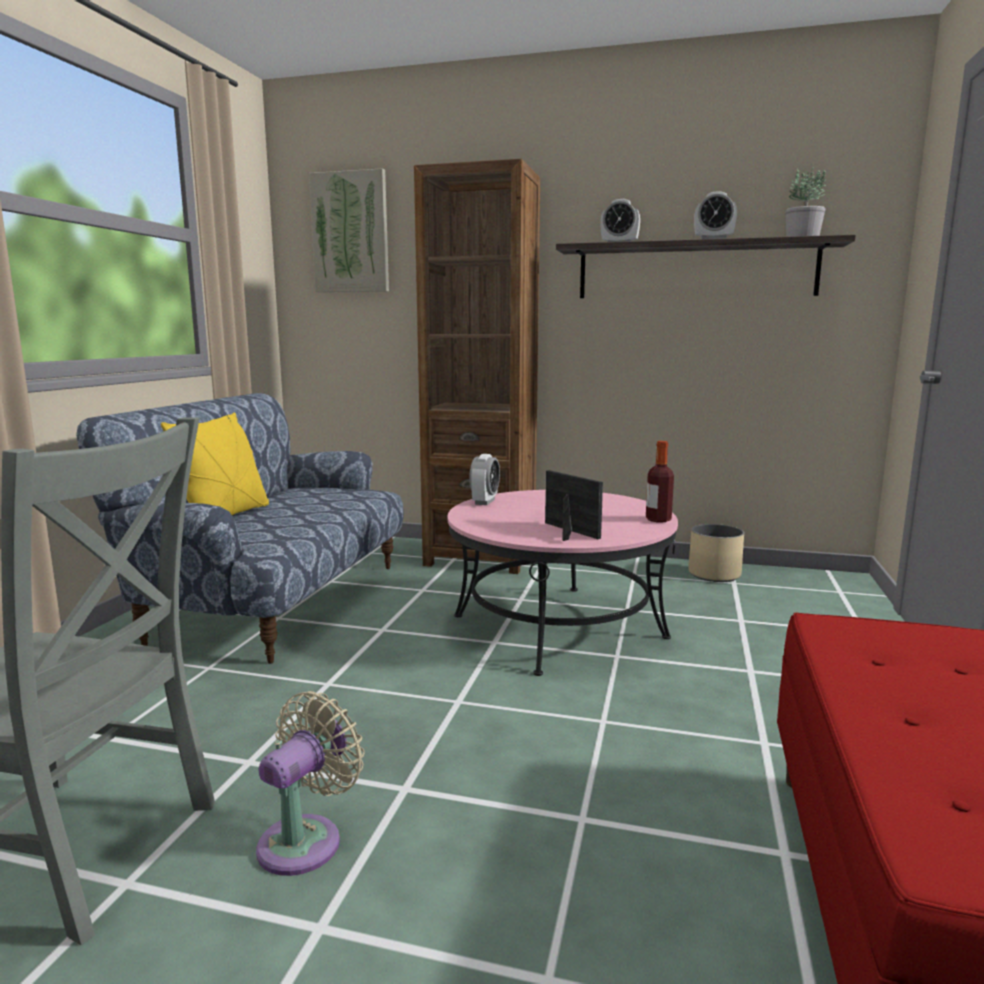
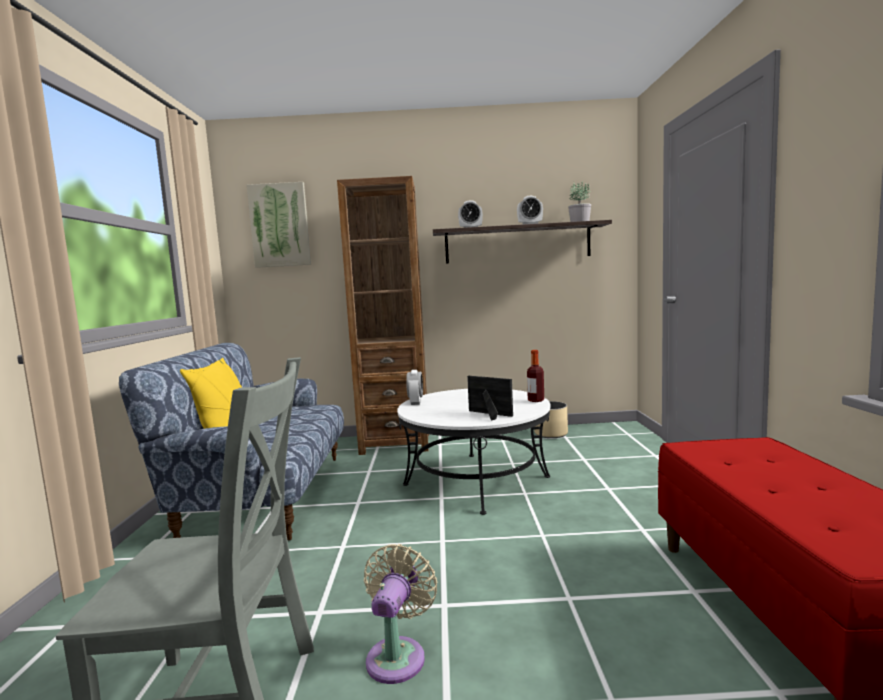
camera: 15 degrees left, 5 degrees down
pink coffee table [447,490,678,676] -> white coffee table [397,389,550,515]

